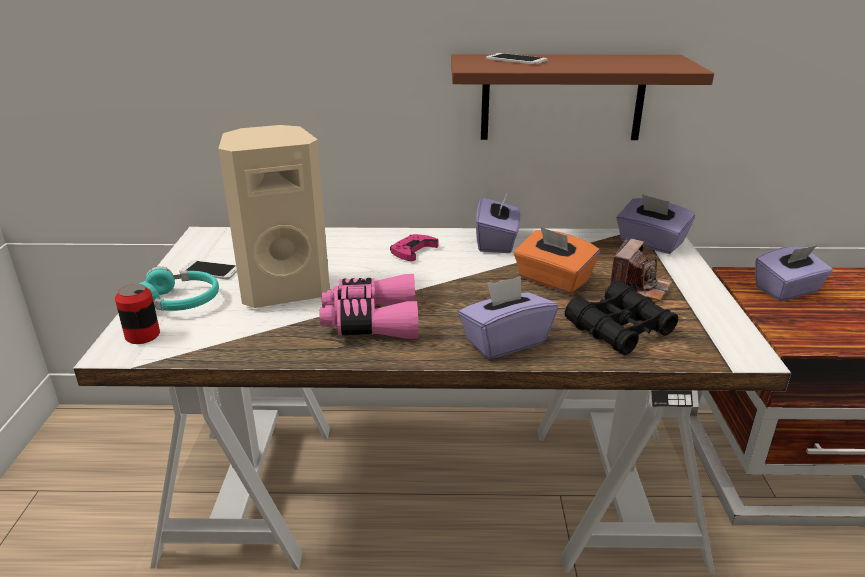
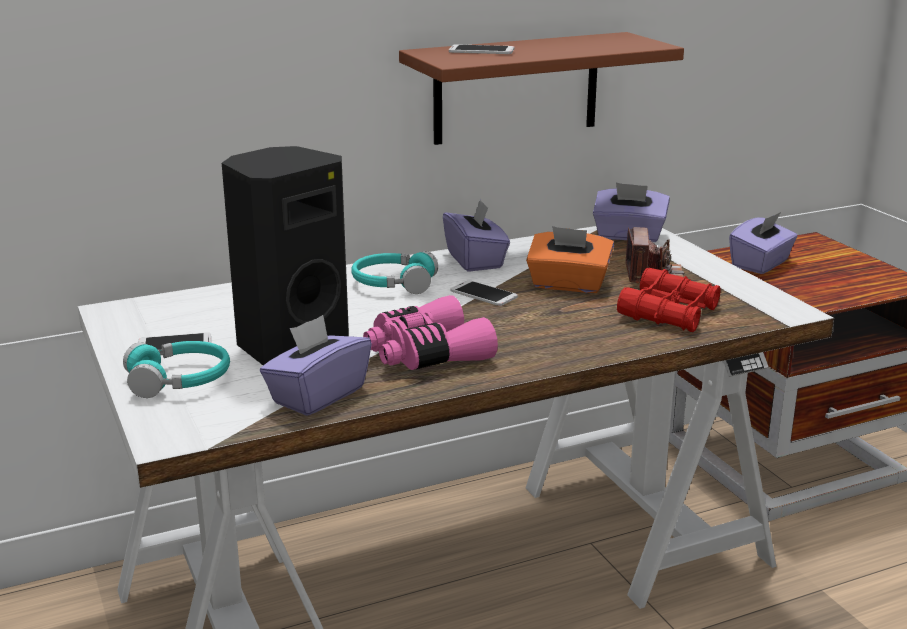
camera: 25 degrees left, 5 degrees down
can [115,284,160,344] -> none
beige speaker [218,125,330,308] -> black speaker [222,146,349,365]
pink game controller [390,234,439,261] -> turquoise headphones [351,251,438,294]
purple tissue box [458,276,558,359] -> purple tissue box moved to [260,315,372,416]
black binoculars [565,281,678,355] -> red binoculars [617,268,720,332]
none -> phone [450,280,518,306]

